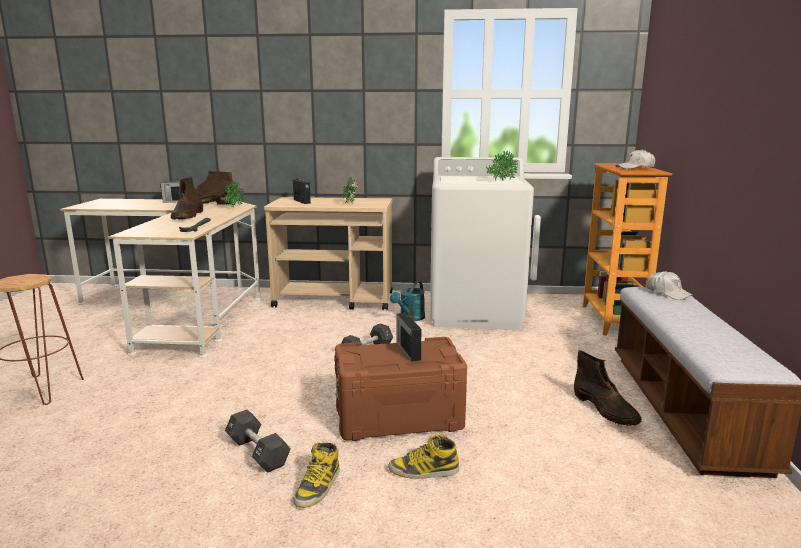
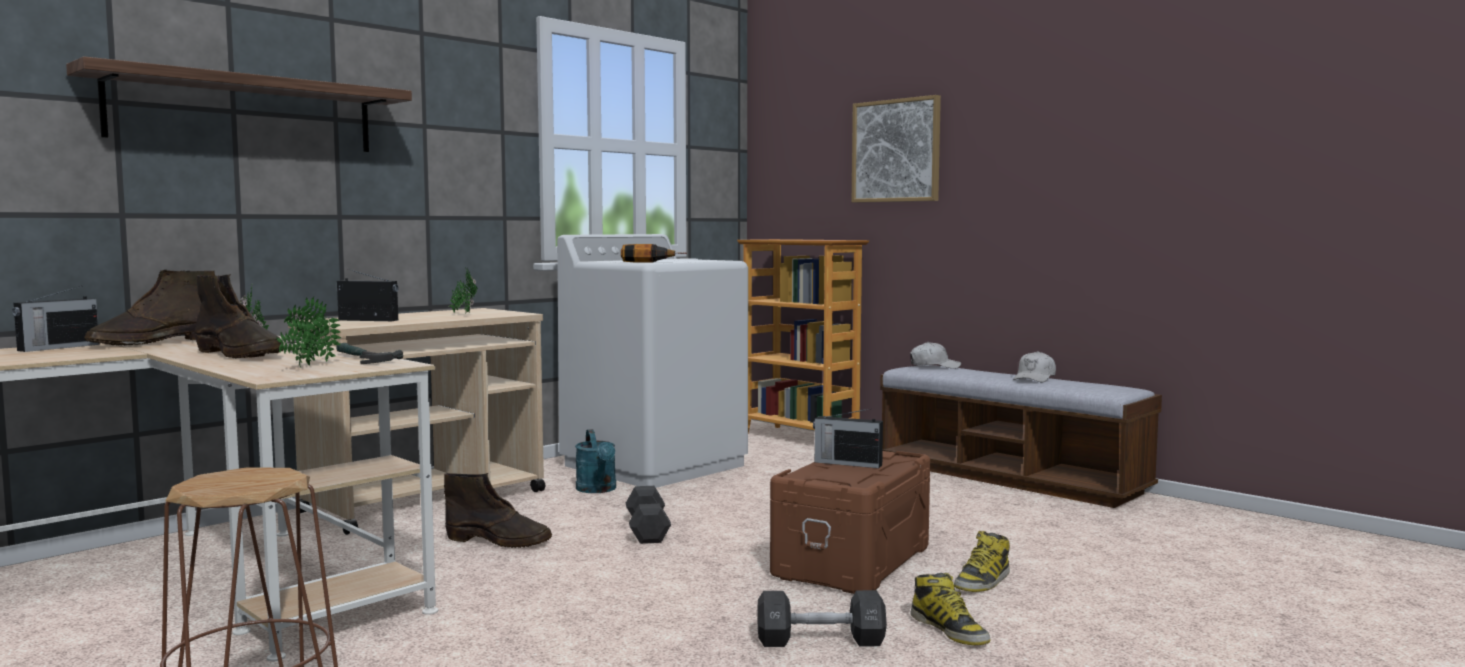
camera: 50 degrees left, 10 degrees down
potted plant [486,151,518,180] -> potted plant moved to [276,297,341,367]
brown boot [574,350,642,426] -> brown boot moved to [444,473,552,548]
white cap [616,149,655,169] -> white cap moved to [1013,351,1056,382]
none -> shelf [66,56,412,152]
none -> power drill [621,244,687,263]
none -> picture [852,95,941,203]

